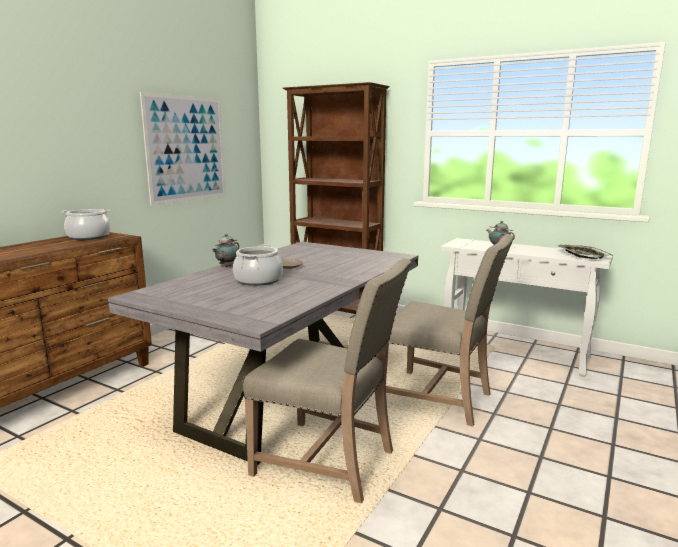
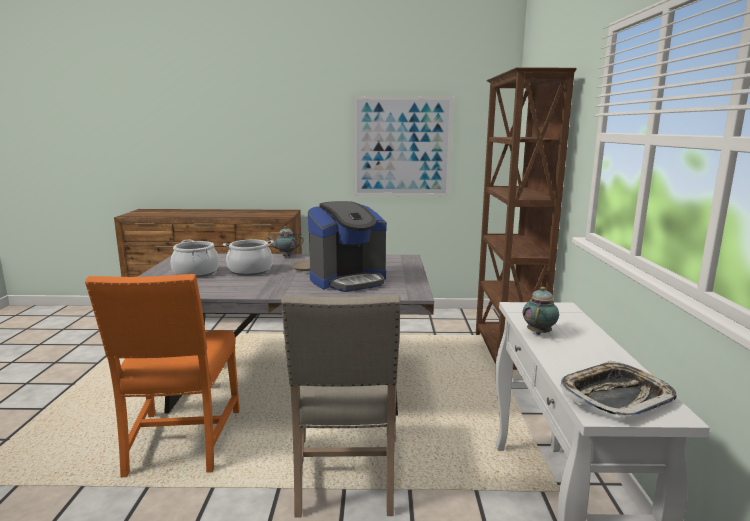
camera: 60 degrees right, 0 degrees up
cooking pot [61,209,111,240] -> cooking pot moved to [171,240,219,277]
beige chair [242,258,412,503] -> orange chair [85,274,240,477]
none -> coffee machine [308,201,387,292]

